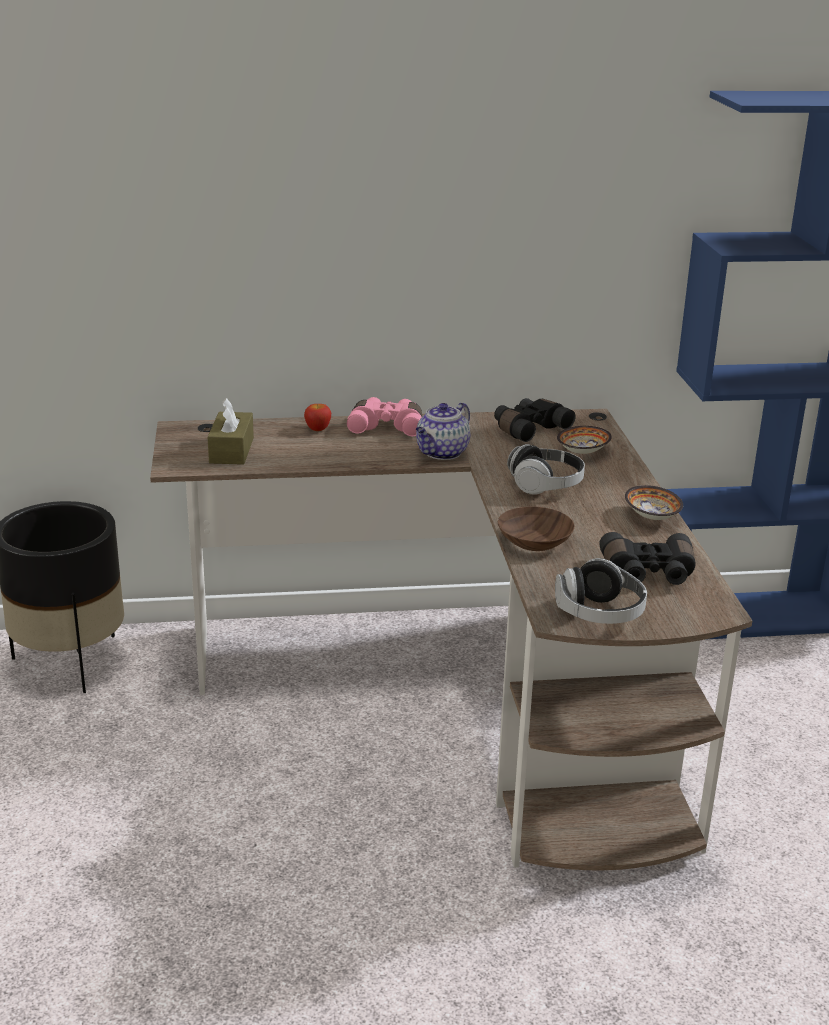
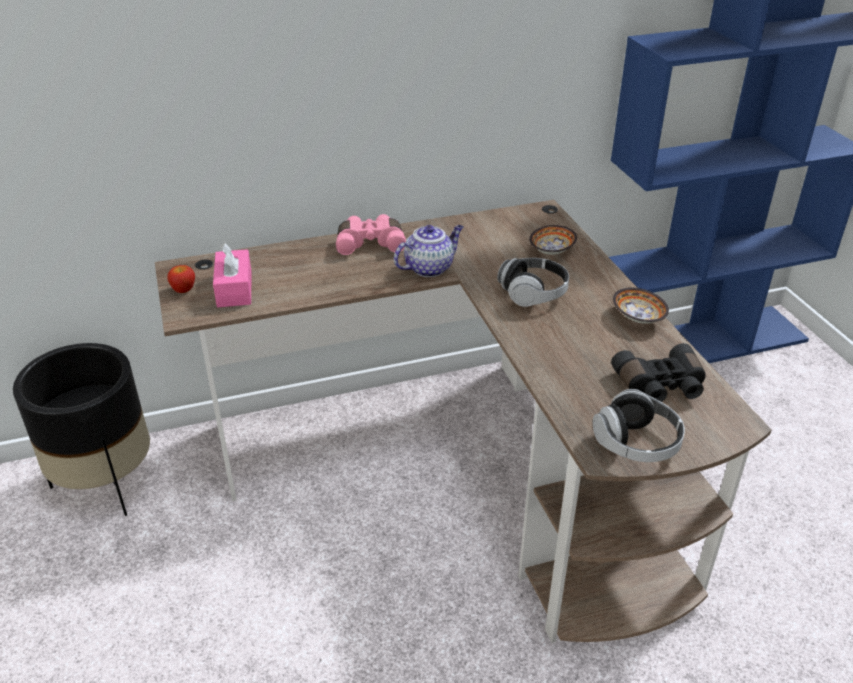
camera: 10 degrees left, 10 degrees up
brown tissue box [208,398,254,465] -> pink tissue box [213,243,252,307]
apple [304,404,331,431] -> apple moved to [167,265,195,293]
teapot [416,403,470,460] -> teapot turned 150 degrees counterclockwise [394,225,463,277]
black binoculars [494,398,576,442] -> none
brown bowl [498,506,575,551] -> none

